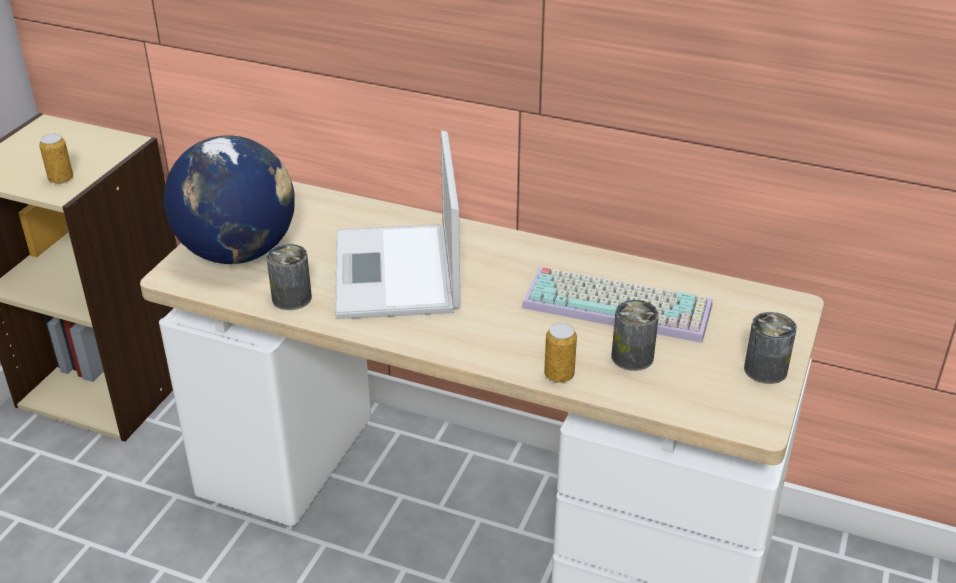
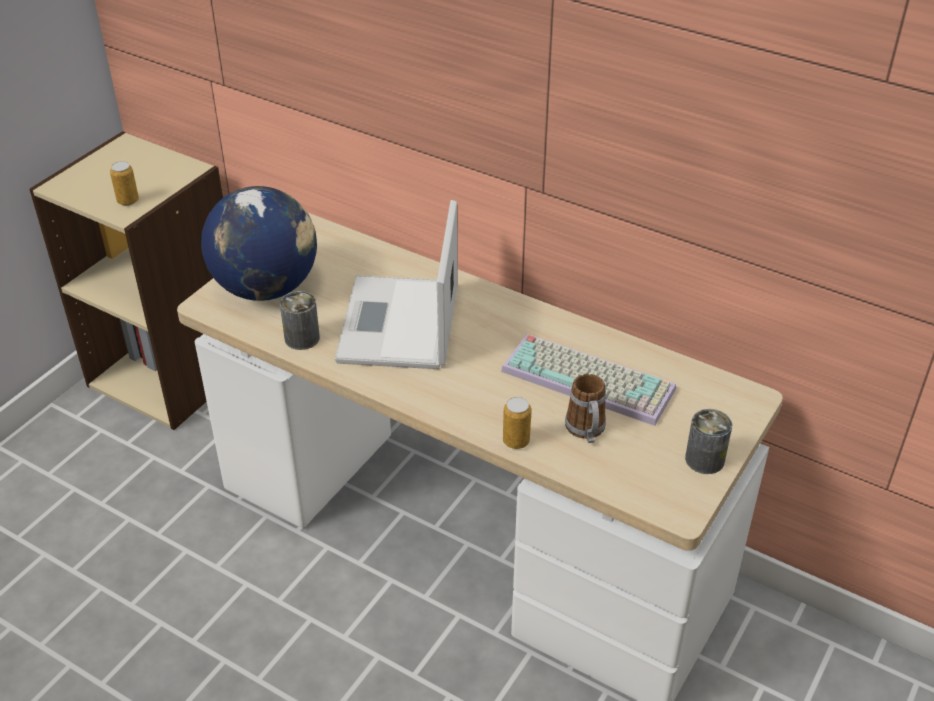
camera: 10 degrees right, 5 degrees up
can [612,300,659,371] -> mug [565,374,606,443]

